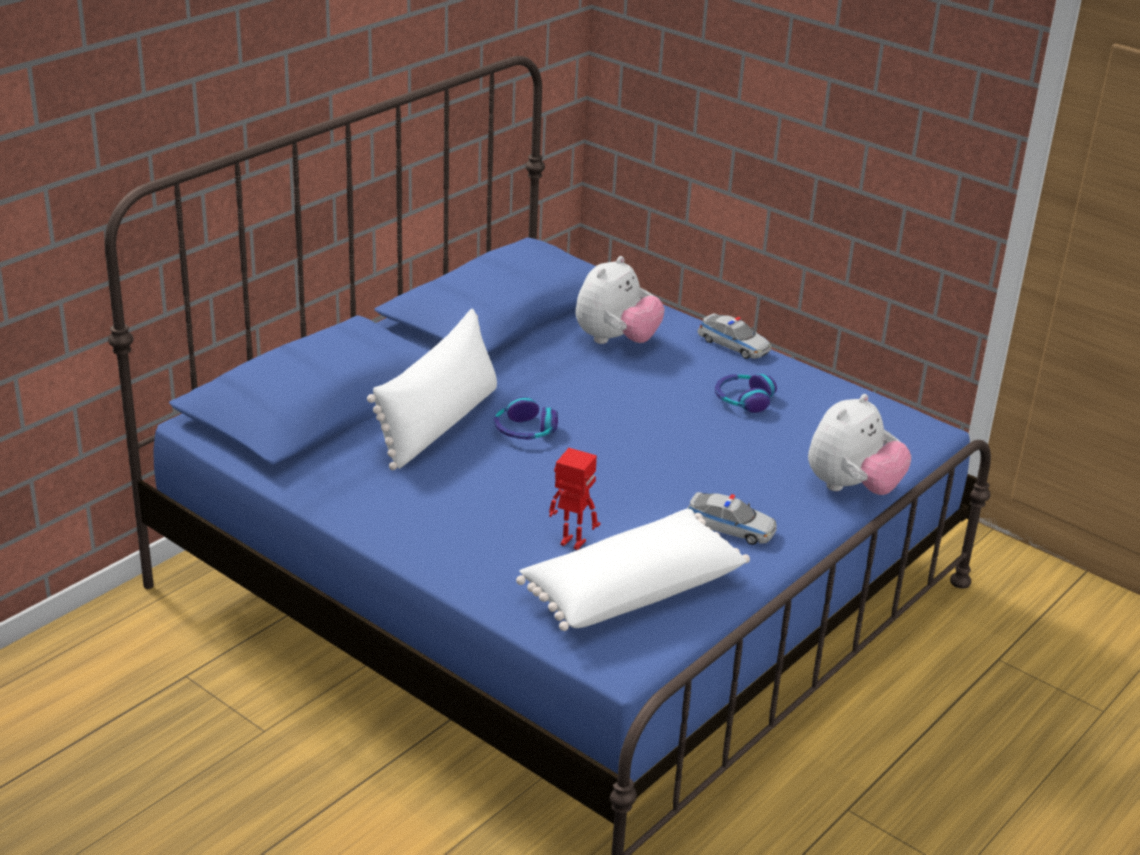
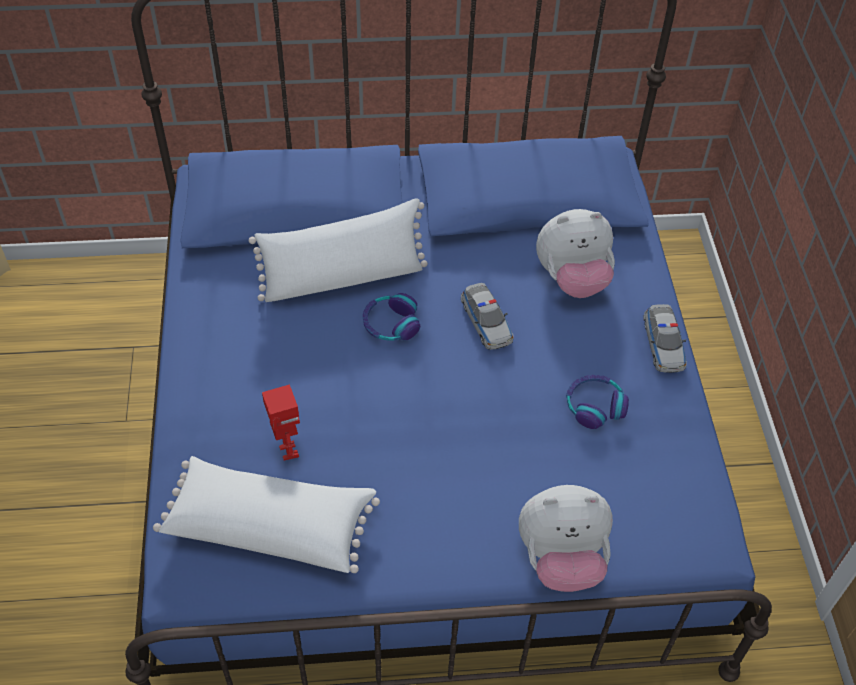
camera: 45 degrees right, 20 degrees up
toy car [687,492,777,545] -> toy car moved to [461,283,514,350]

